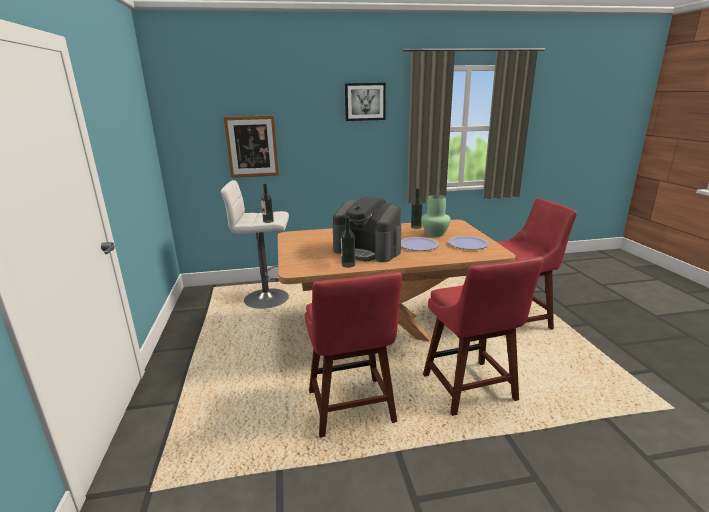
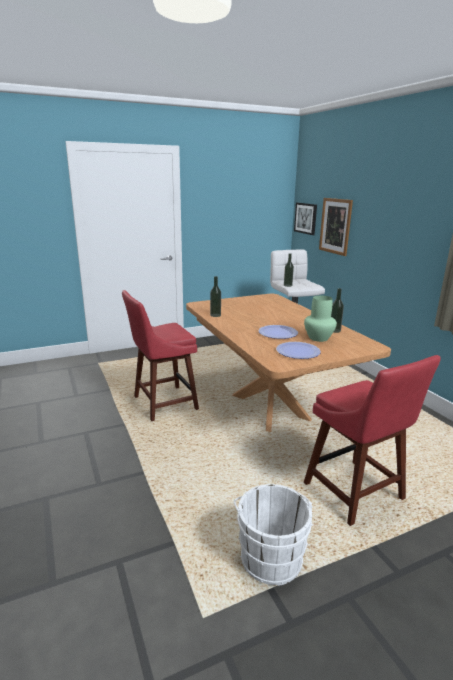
camera: 75 degrees right, 0 degrees up
coffee machine [332,196,401,262] -> none
picture [345,83,386,121] -> picture moved to [294,203,317,235]
red chair [423,256,544,416] -> none
none -> white bucket [234,484,313,586]

